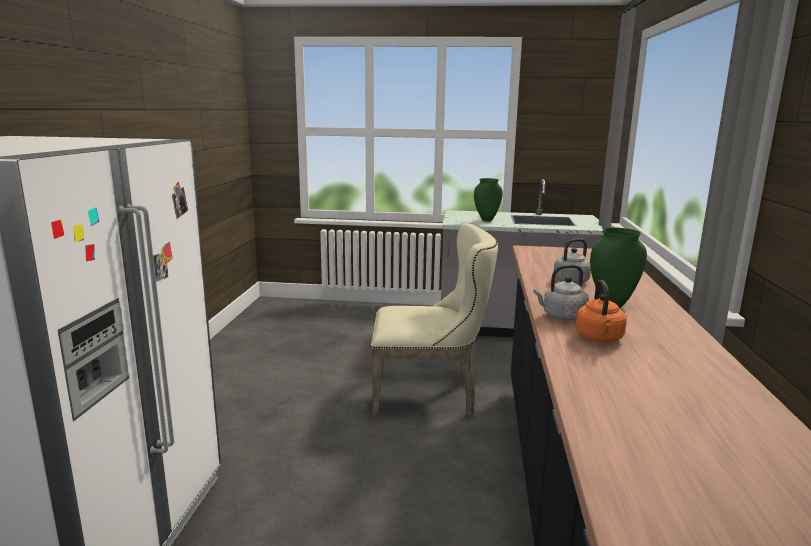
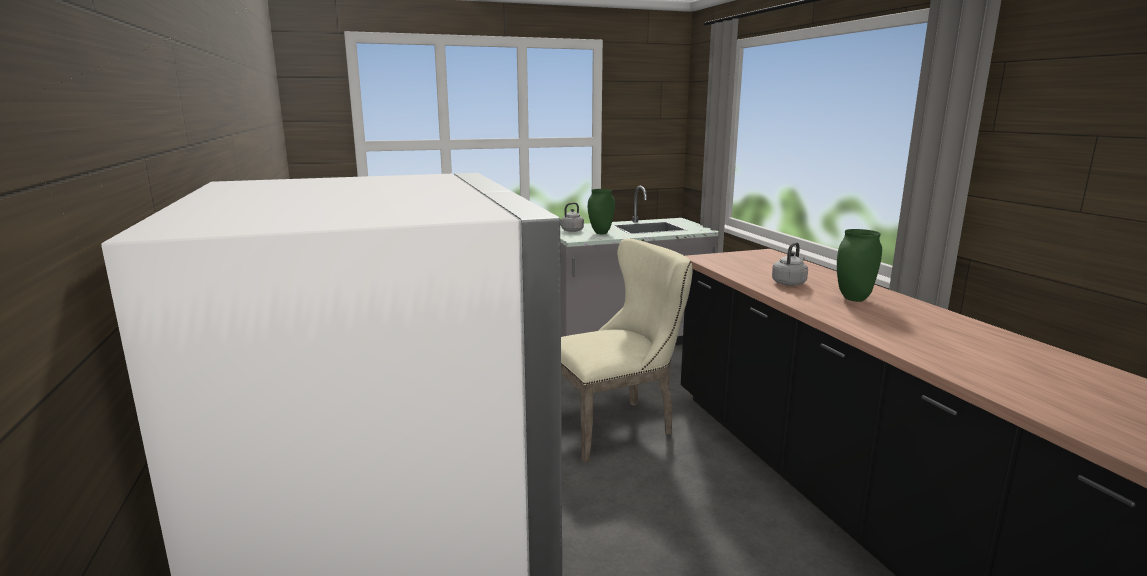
camera: 25 degrees left, 0 degrees up
grey kettle [533,265,589,320] -> grey kettle moved to [560,202,584,232]
orange kettle [576,280,627,342] -> none

